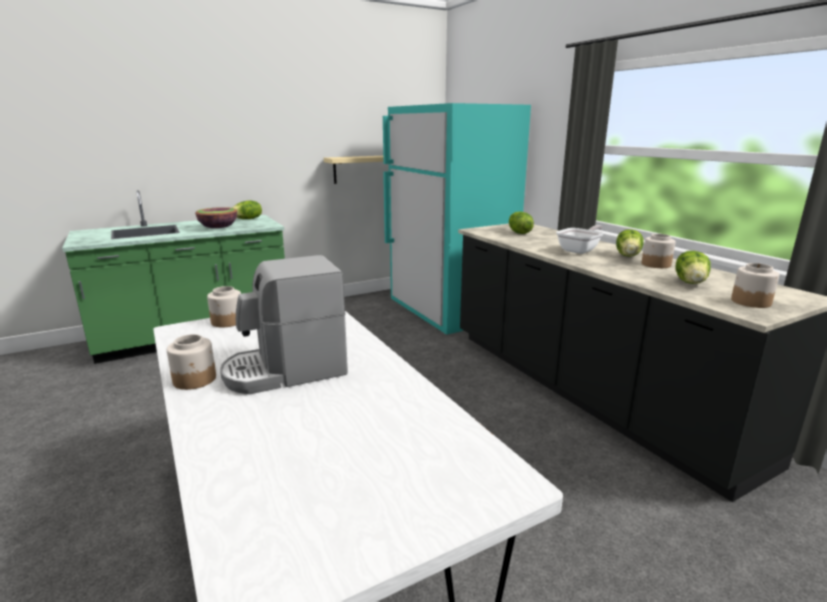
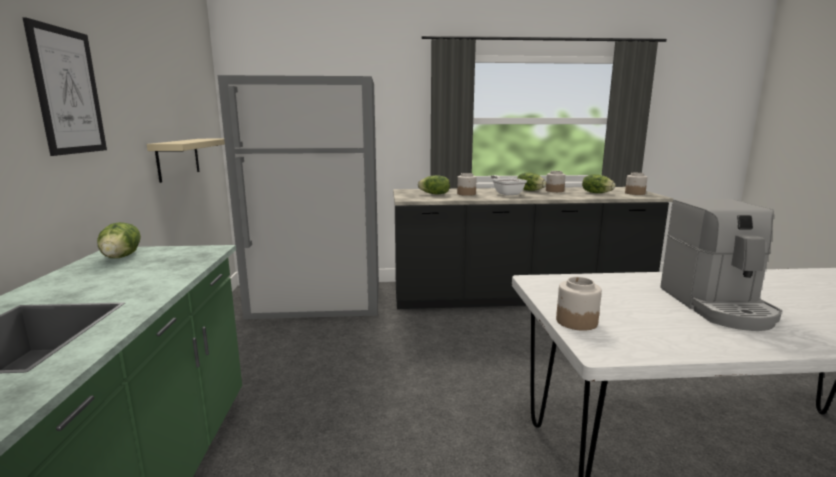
camera: 65 degrees left, 5 degrees down
jar [167,334,216,390] -> jar moved to [457,173,476,196]
bowl [195,207,237,228] -> none
turquoise fridge [383,103,531,335] -> grey fridge [218,75,379,319]
none -> picture [22,17,107,156]

